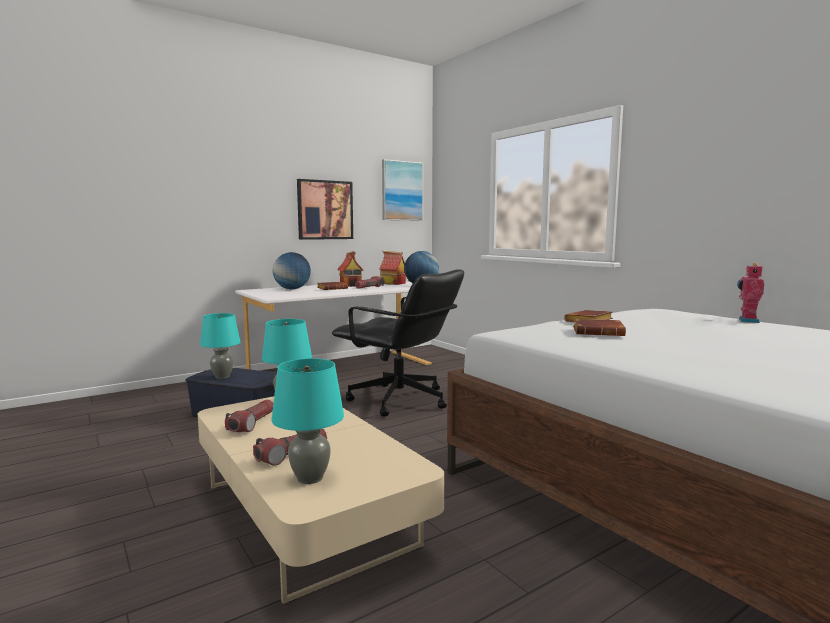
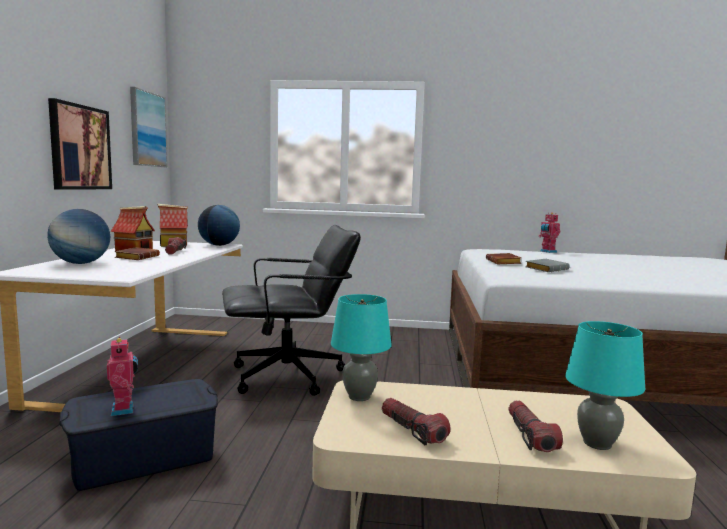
camera: 50 degrees left, 0 degrees up
turquoise table lamp [200,313,240,379] -> toy robot [107,337,138,416]
brown book [573,319,626,336] -> grey book [525,259,570,272]

